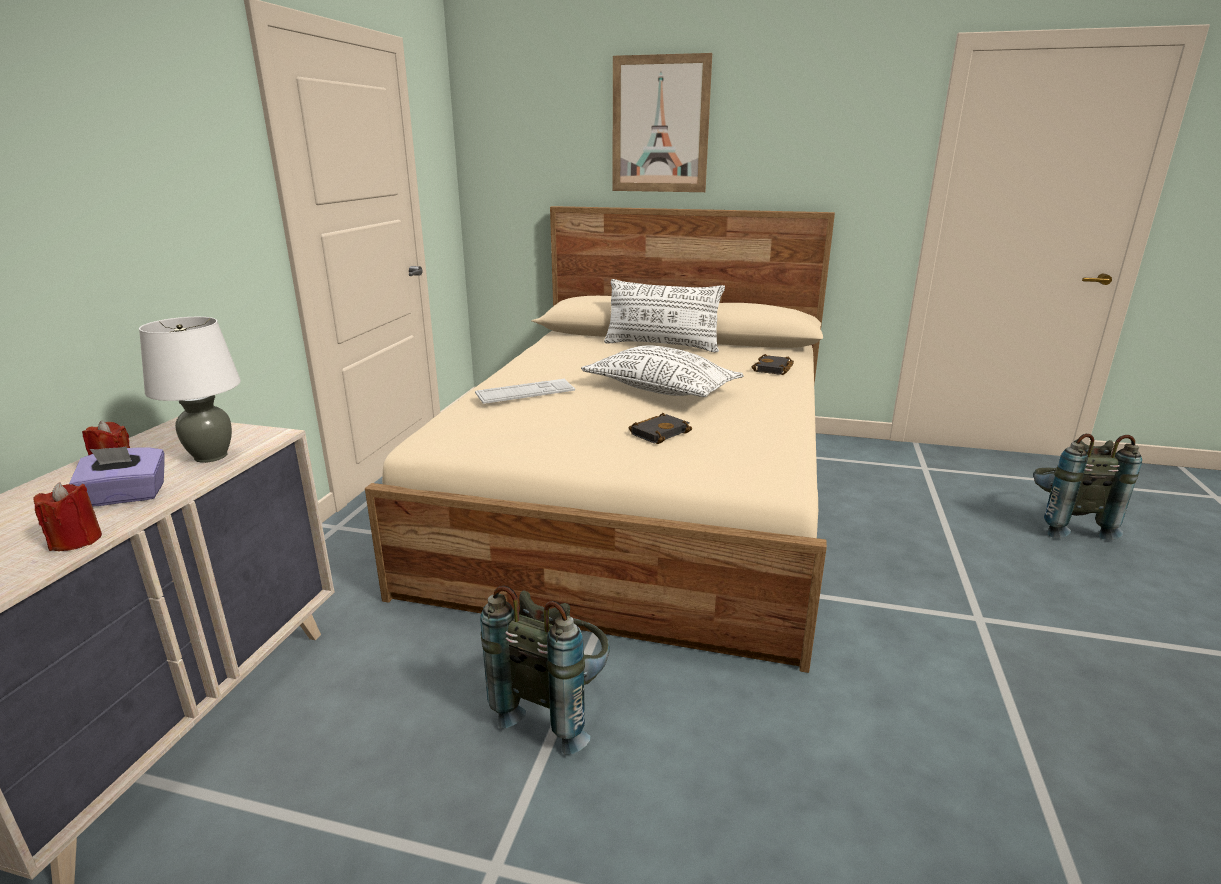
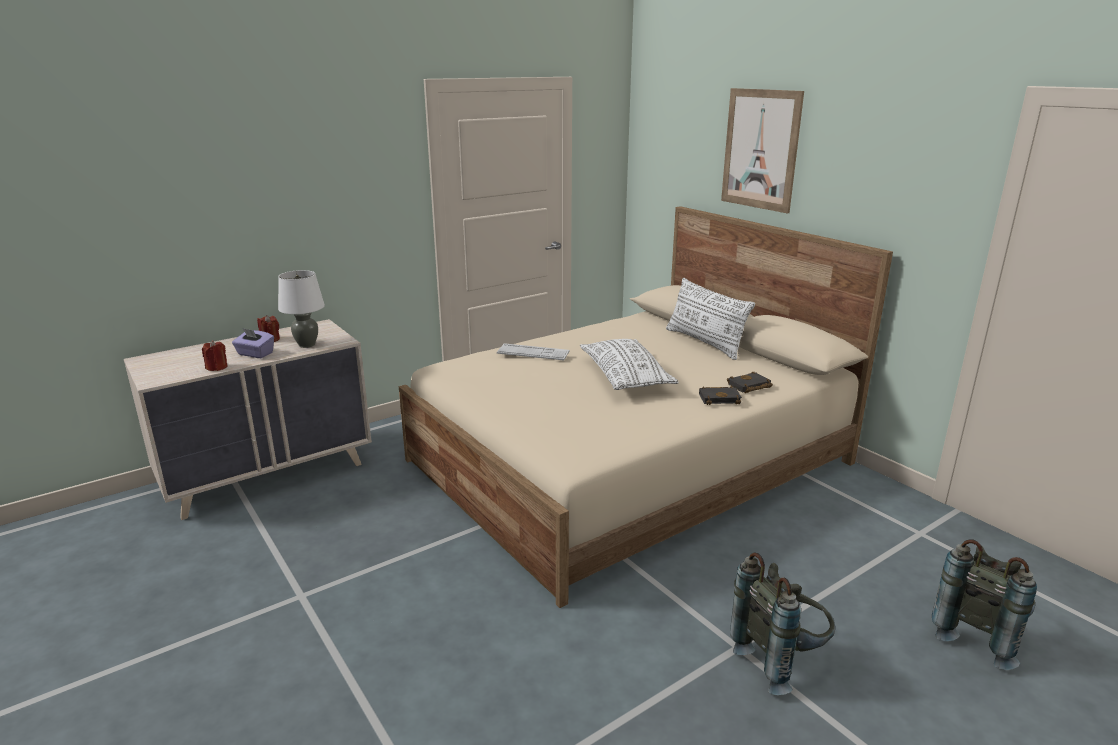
camera: 40 degrees right, 0 degrees up
grey backpack [480,586,610,755] -> grey backpack moved to [730,552,835,695]
black book [629,413,692,444] -> black book moved to [699,386,742,405]

